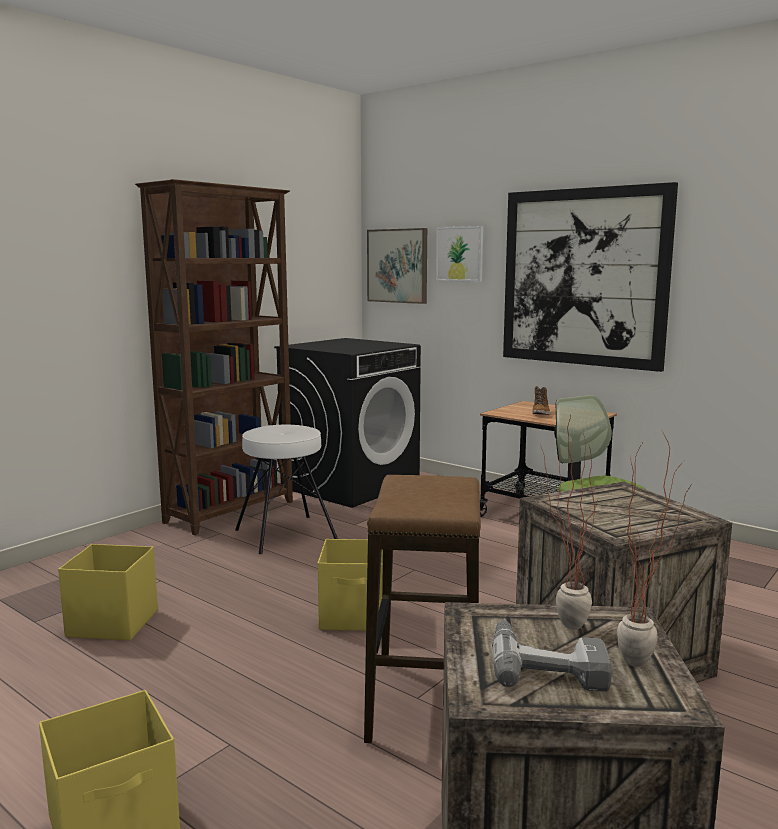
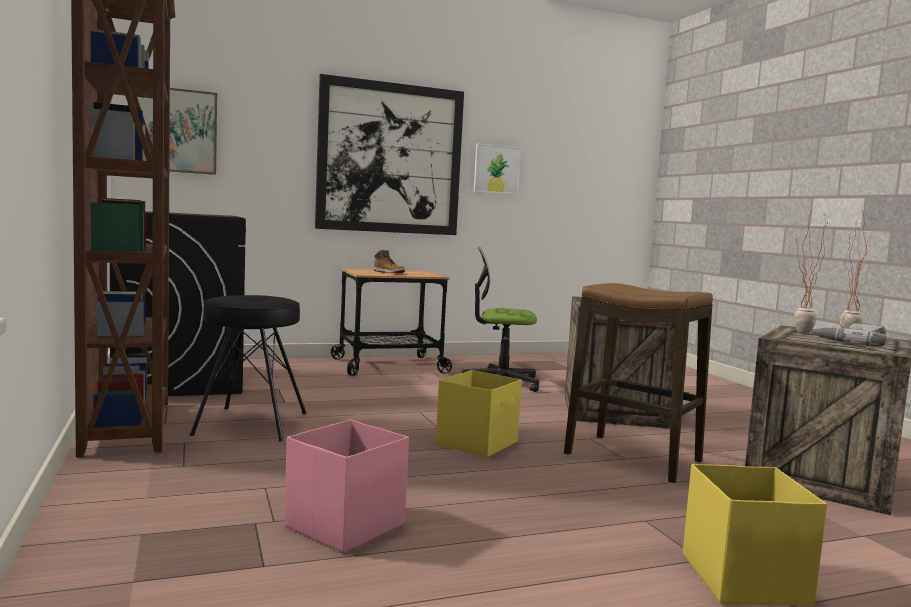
camera: 60 degrees left, 5 degrees down
yellow storage box [58,544,158,641] -> pink storage box [284,420,409,553]
white stool [235,425,338,554] -> black stool [190,295,307,441]
picture [436,226,483,282] -> picture moved to [474,143,521,195]

